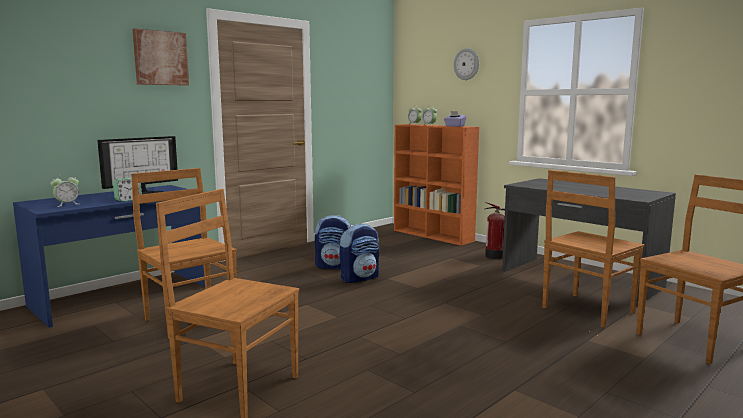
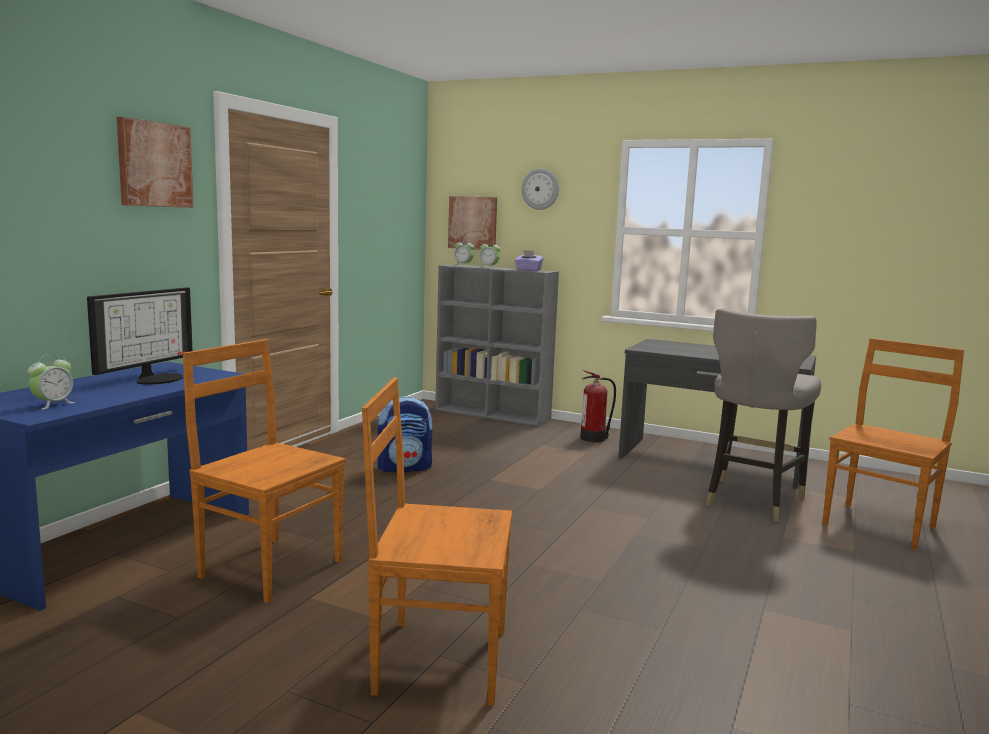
camera: 20 degrees left, 0 degrees up
alarm clock [113,178,142,202] -> none
backpack [339,223,379,283] -> none
orange bookcase [394,124,479,246] -> grey bookcase [435,264,559,427]
brown chair [542,170,645,328] -> grey stool [706,308,821,522]
none -> picture [448,196,497,250]

